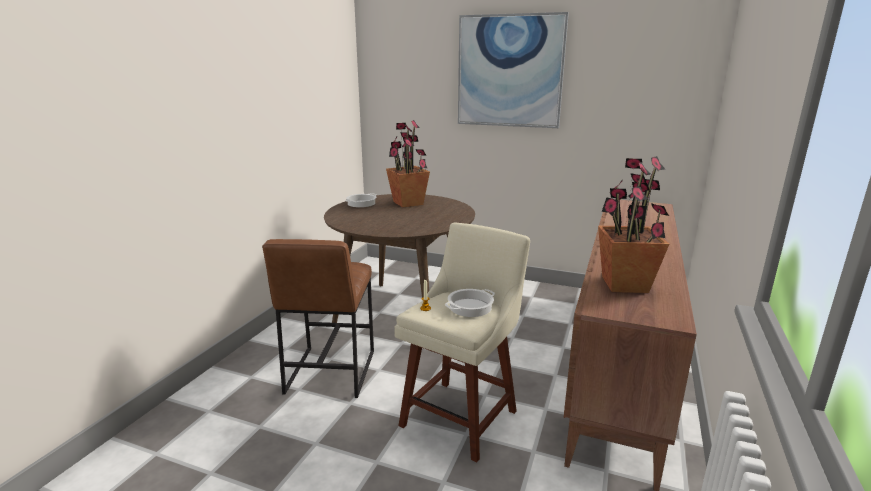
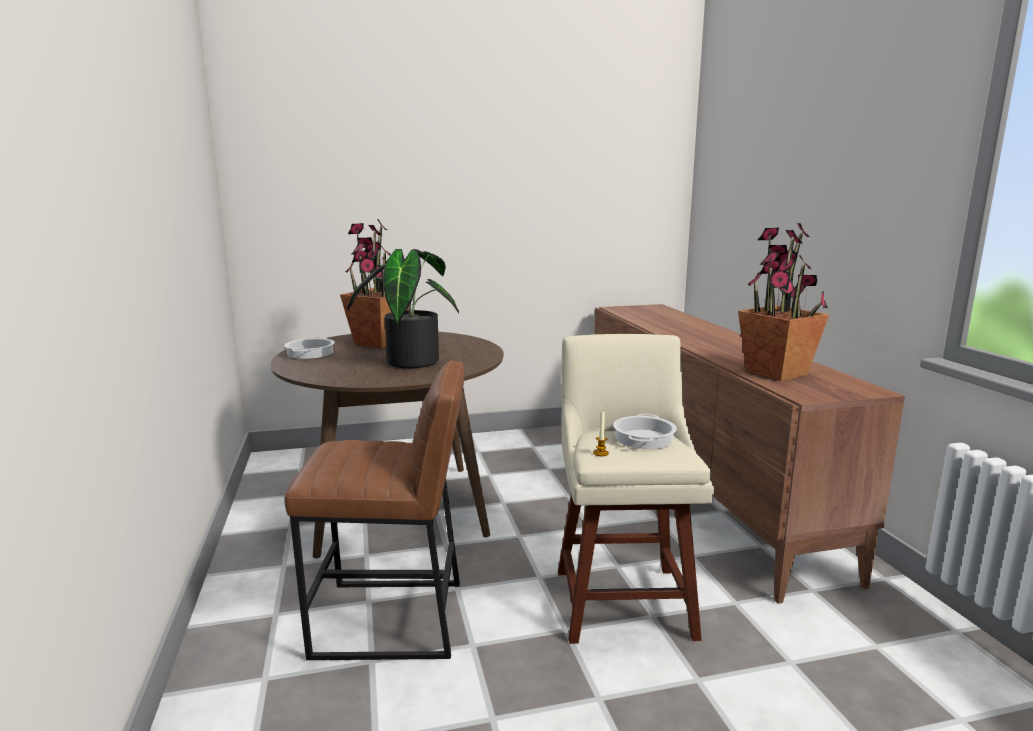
camera: 35 degrees left, 5 degrees down
brown chair [263,239,374,398] -> brown chair turned 60 degrees counterclockwise [284,360,465,660]
picture [458,12,569,128] -> none
none -> potted plant [347,249,459,368]

